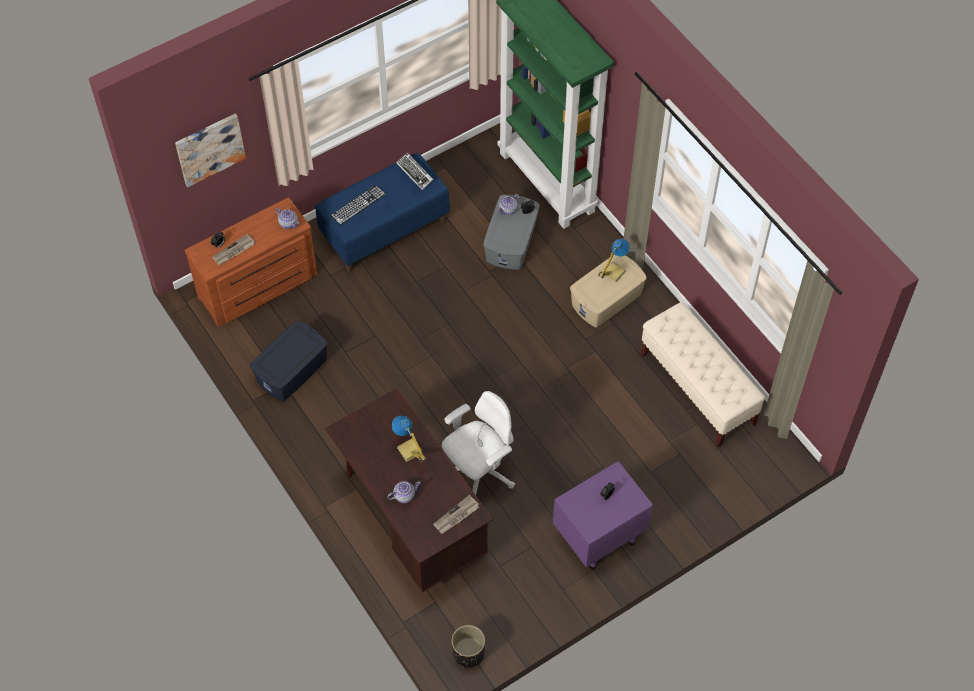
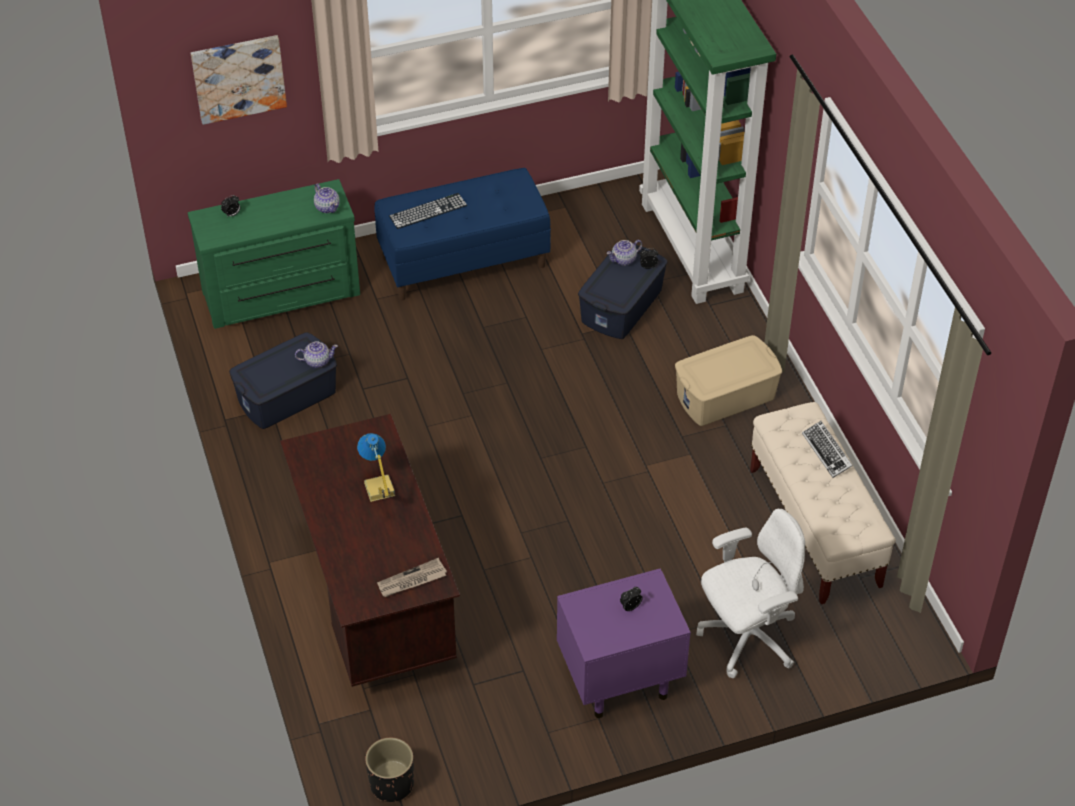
camera: 15 degrees right, 10 degrees down
brown dresser [184,197,317,327] -> green dresser [188,179,360,329]
newspaper [212,234,255,265] -> none
teapot [387,481,421,503] -> teapot moved to [295,342,338,368]
keyboard [396,153,434,190] -> keyboard moved to [802,421,853,478]
white office chair [442,391,515,495] -> white office chair moved to [696,509,805,678]
grey storage box [483,195,540,270] -> blue storage box [578,245,668,339]
table lamp [598,239,630,283] -> none

